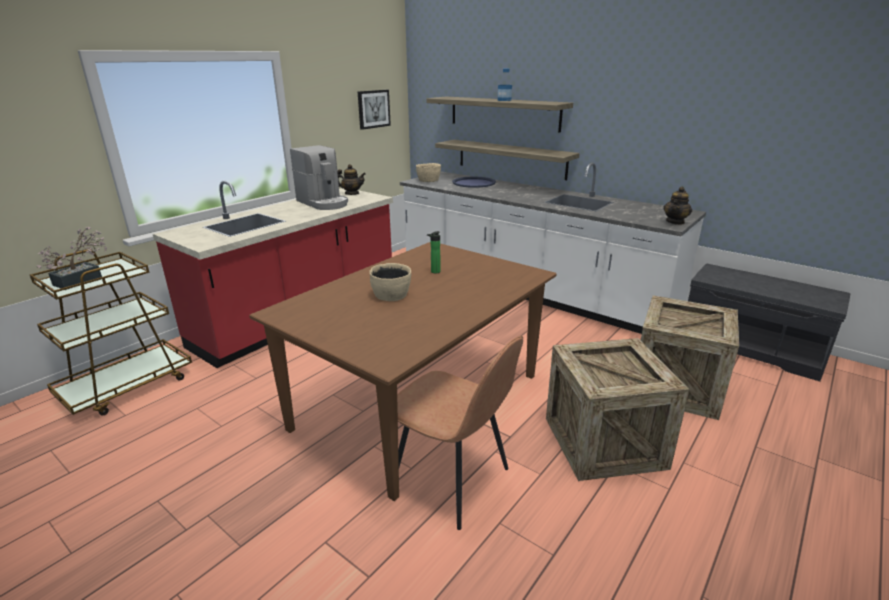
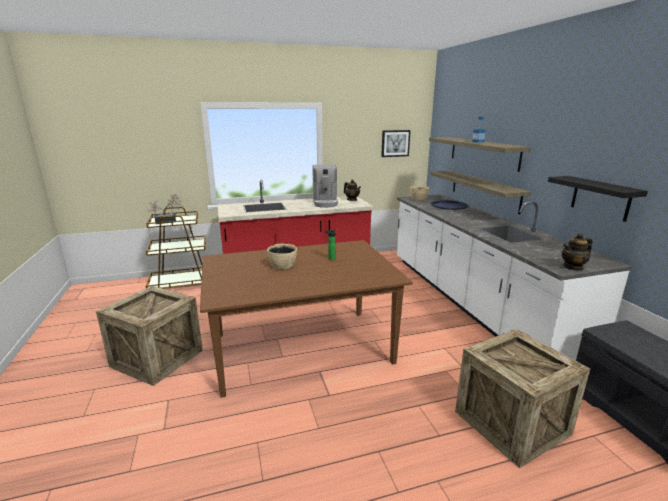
camera: 35 degrees right, 5 degrees down
brown chair [397,336,523,530] -> none
crate [546,338,690,481] -> crate moved to [96,286,203,386]
none -> black shelf [548,176,648,222]

